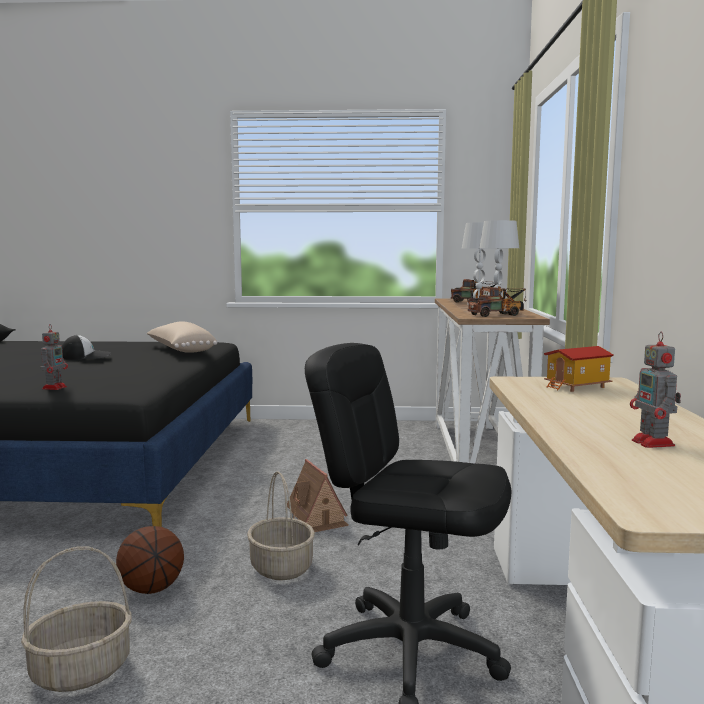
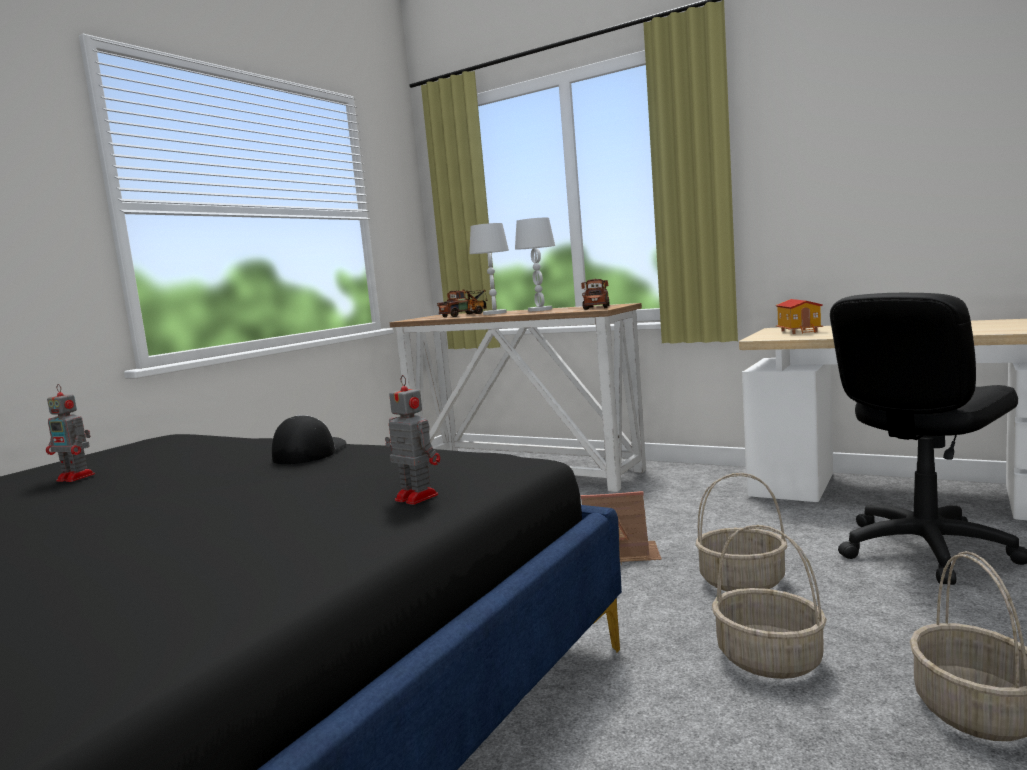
camera: 60 degrees left, 0 degrees up
cap [62,335,111,360] -> cap moved to [272,415,347,464]
basketball [116,526,184,594] -> basket [712,525,827,679]
beige pillow [147,321,217,353] -> none
toy robot [630,332,681,448] -> toy robot moved to [46,384,95,482]

